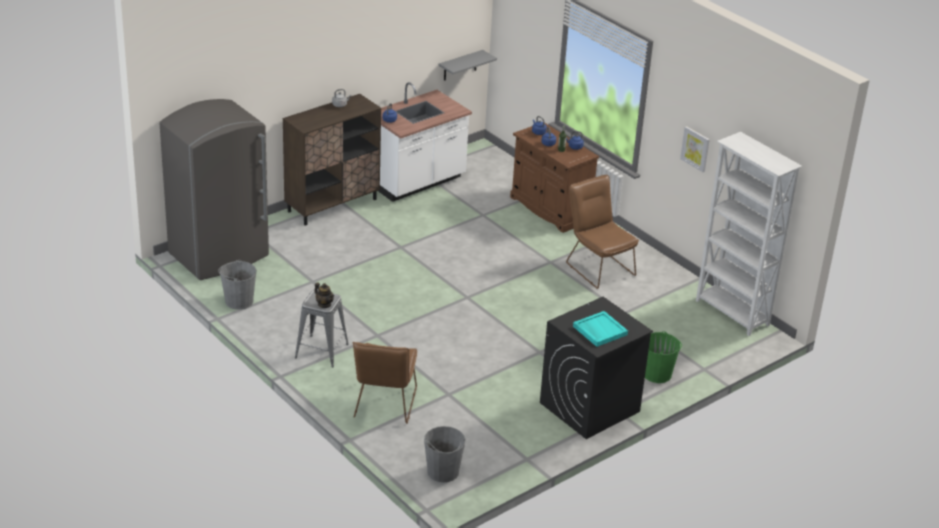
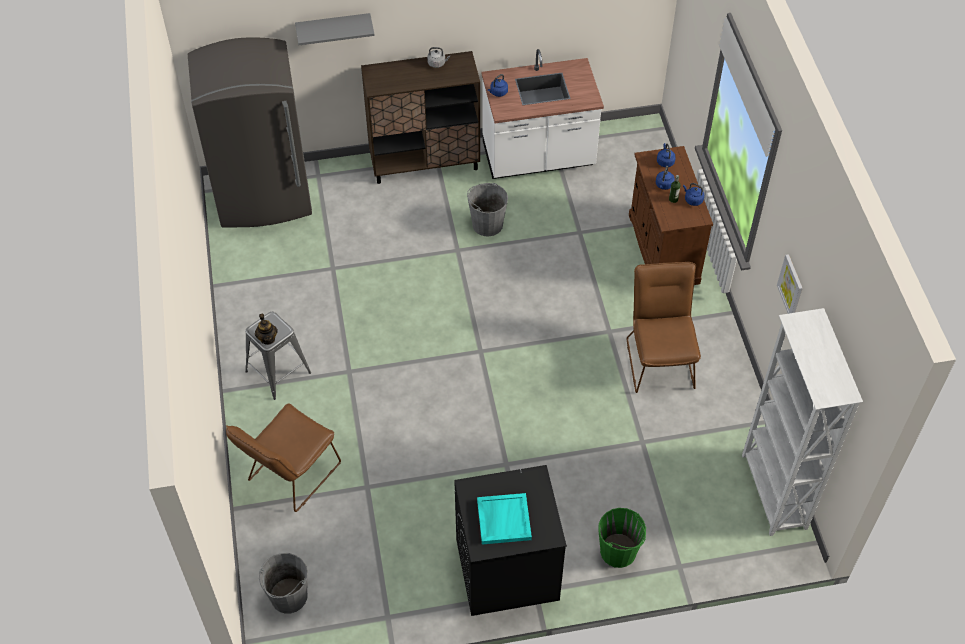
camera: 30 degrees right, 20 degrees up
grey bucket [218,260,256,310] -> grey bucket moved to [467,183,508,237]
grey shelf [439,50,497,81] -> grey shelf moved to [295,13,375,45]

